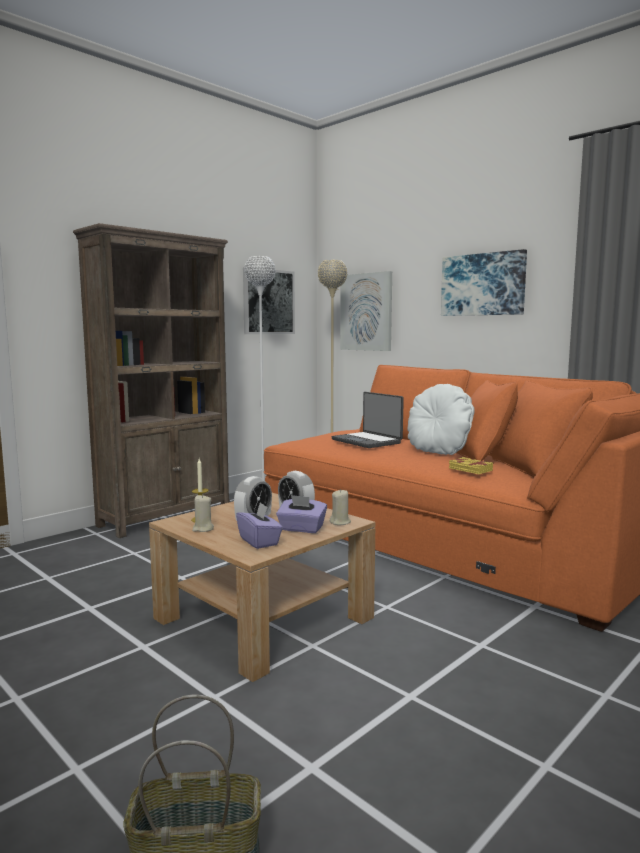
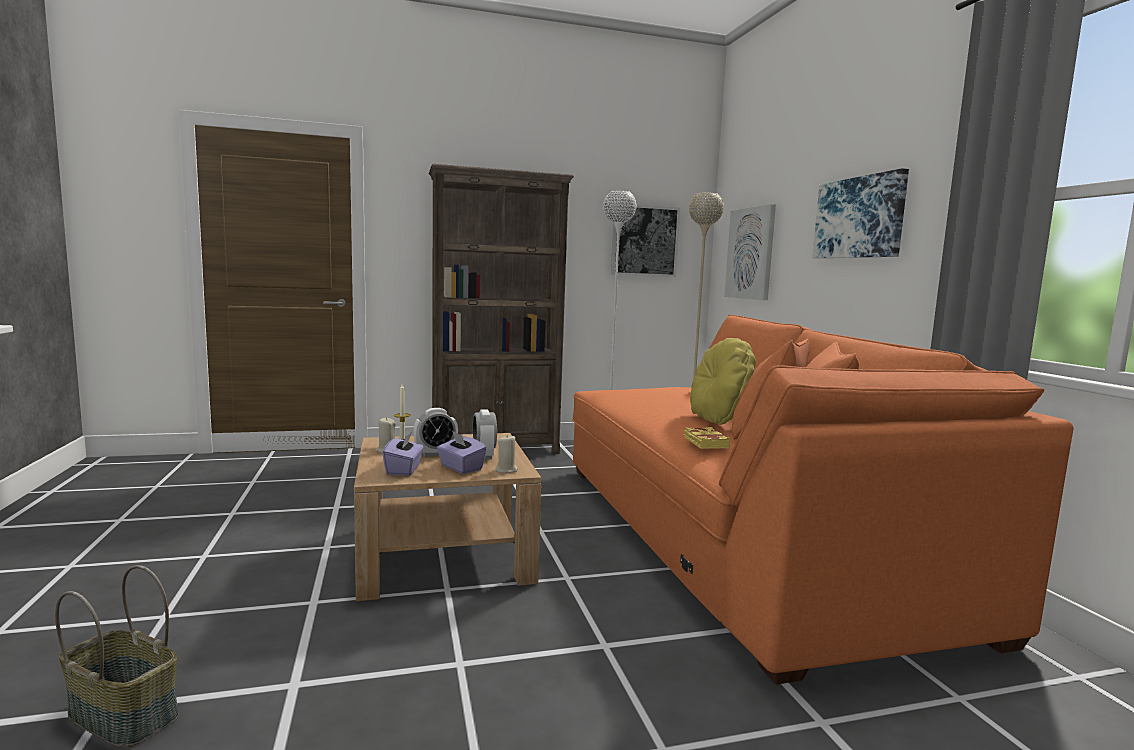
camera: 30 degrees right, 0 degrees up
laptop [332,392,404,448] -> none
white pillow [408,384,474,455] -> yellow pillow [690,338,756,425]

